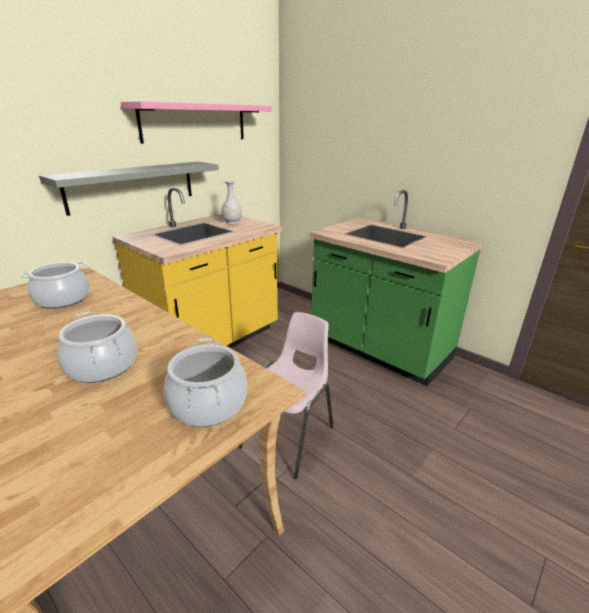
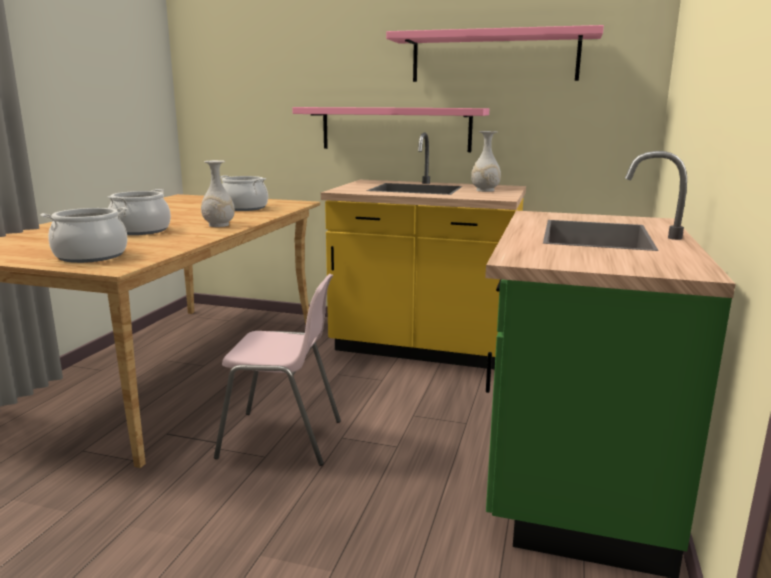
camera: 65 degrees right, 10 degrees down
grey shelf [39,162,219,216] -> pink shelf [292,107,489,152]
none -> white vase [201,160,235,227]

